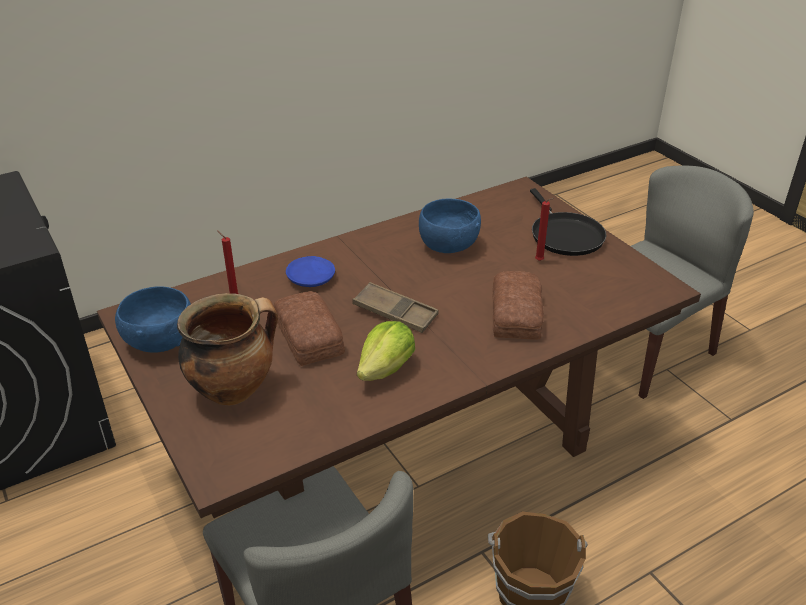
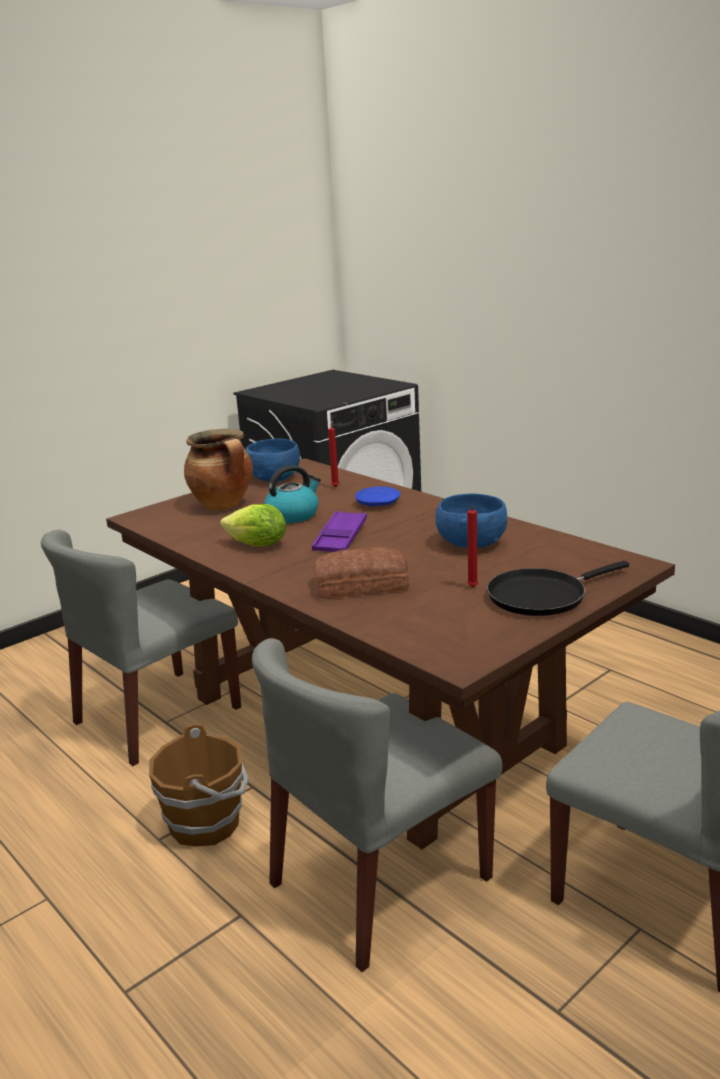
camera: 80 degrees right, 15 degrees down
bread [274,291,345,366] -> kettle [264,465,321,523]
brown tray [352,282,438,333] -> purple tray [312,511,367,552]
none -> grey chair [252,638,502,972]

